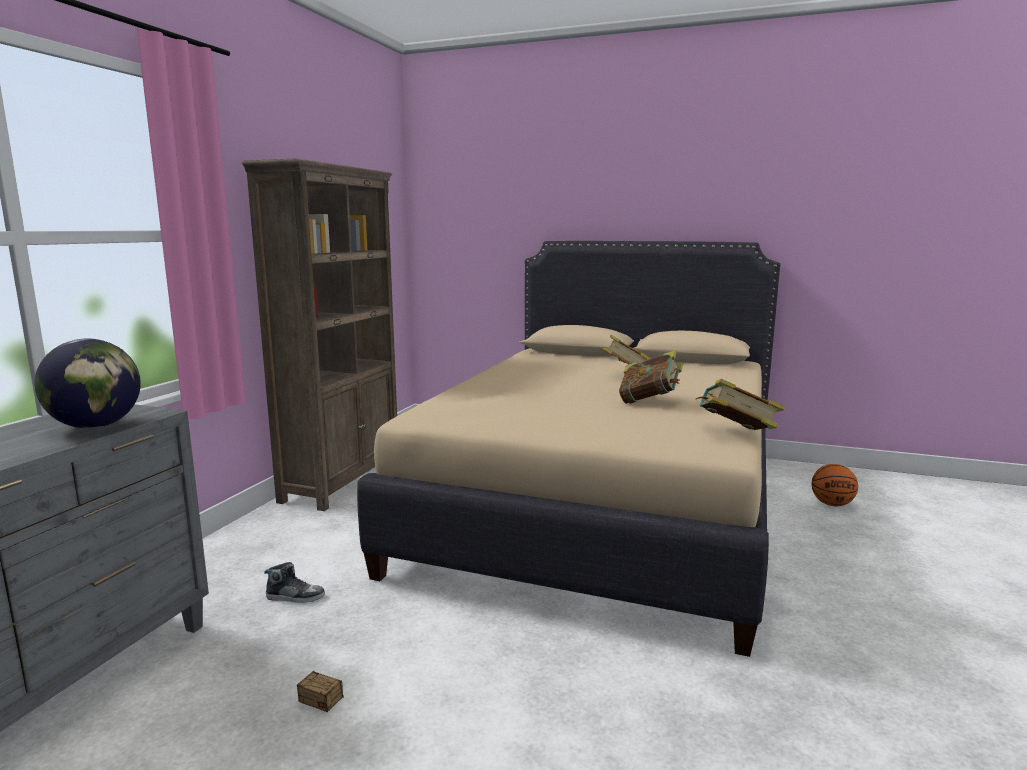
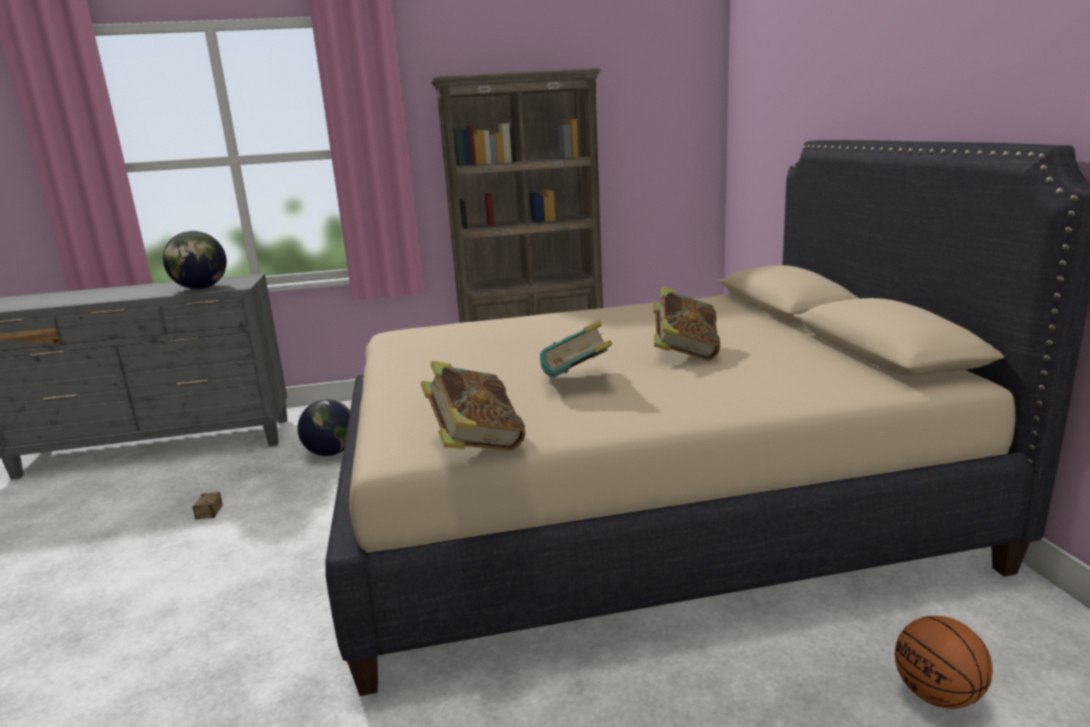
camera: 60 degrees right, 5 degrees up
shoe [264,562,325,603] -> globe [298,399,350,456]

